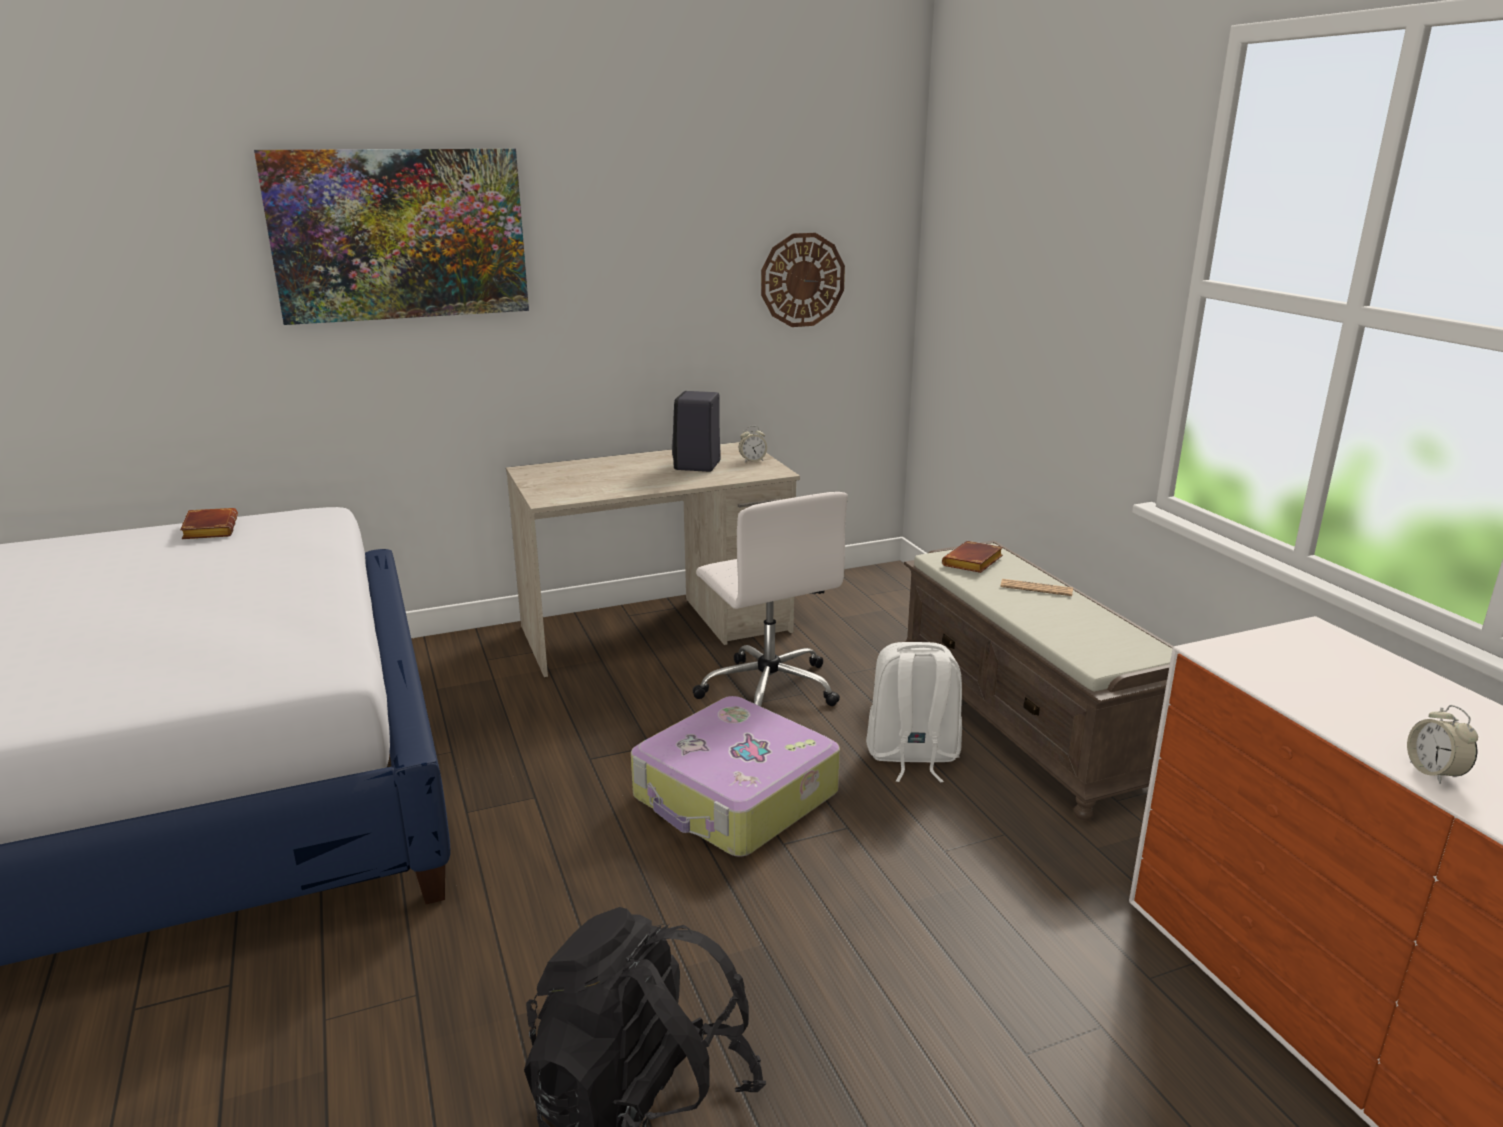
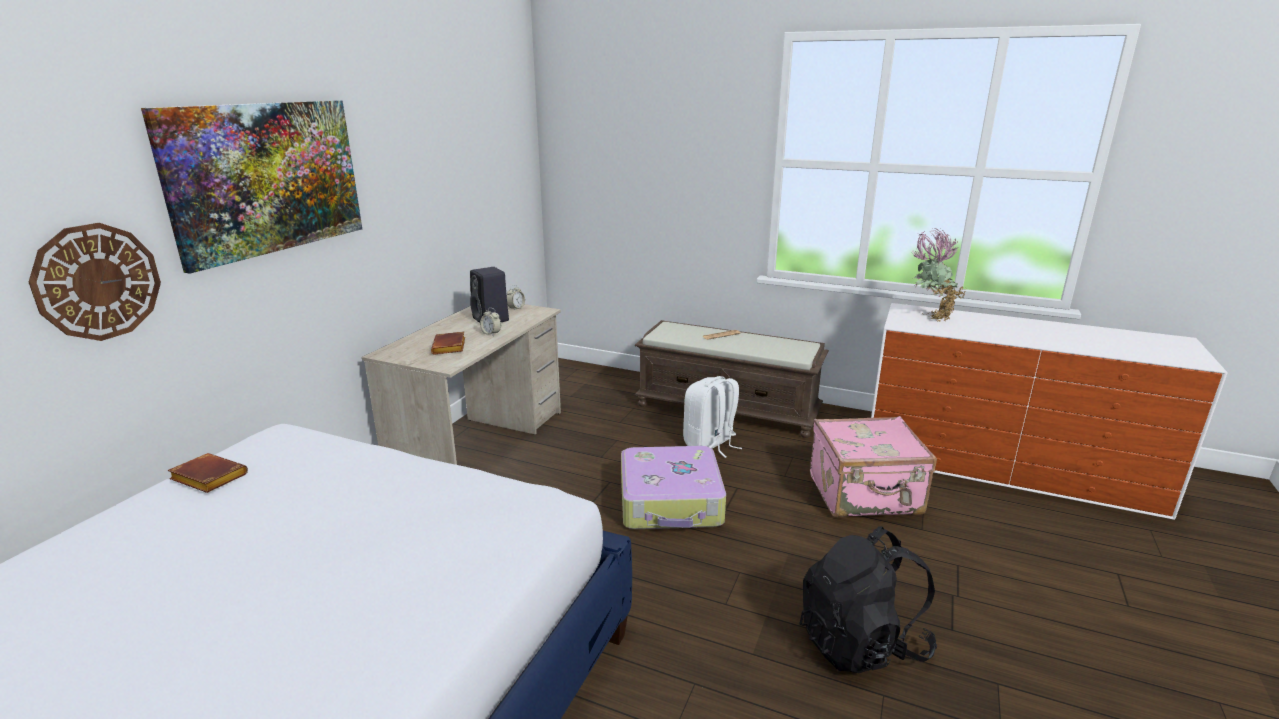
camera: 45 degrees left, 0 degrees up
white office chair [693,492,848,706] -> none
wall clock [761,233,845,327] -> wall clock moved to [29,223,161,341]
brown book [942,541,1003,573] -> brown book moved to [431,331,465,355]
alarm clock [1407,705,1478,784] -> alarm clock moved to [480,308,501,336]
none -> pink suitcase [810,416,937,517]
none -> potted plant [912,228,967,322]

